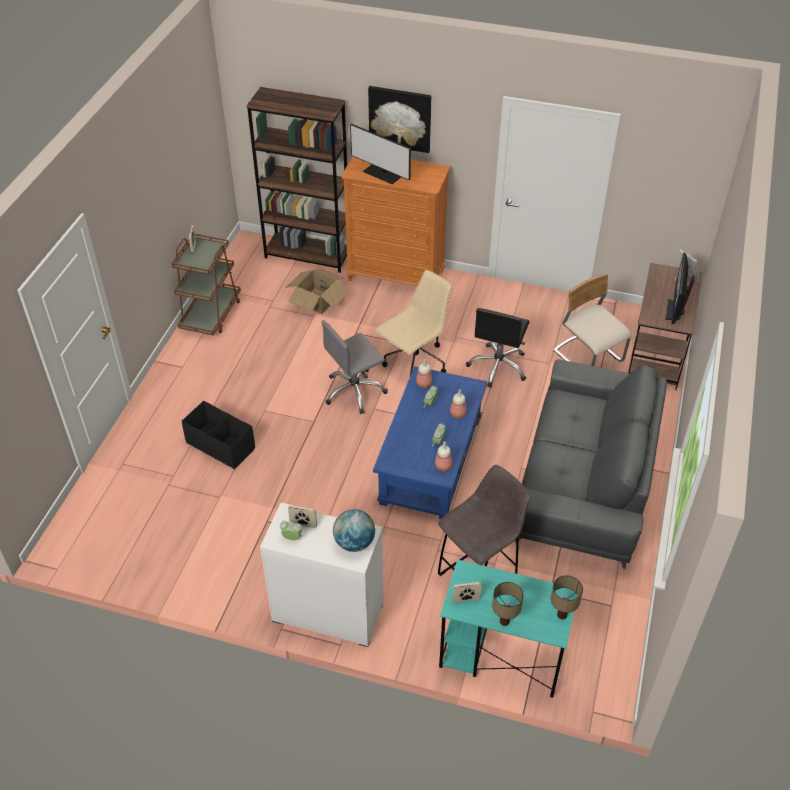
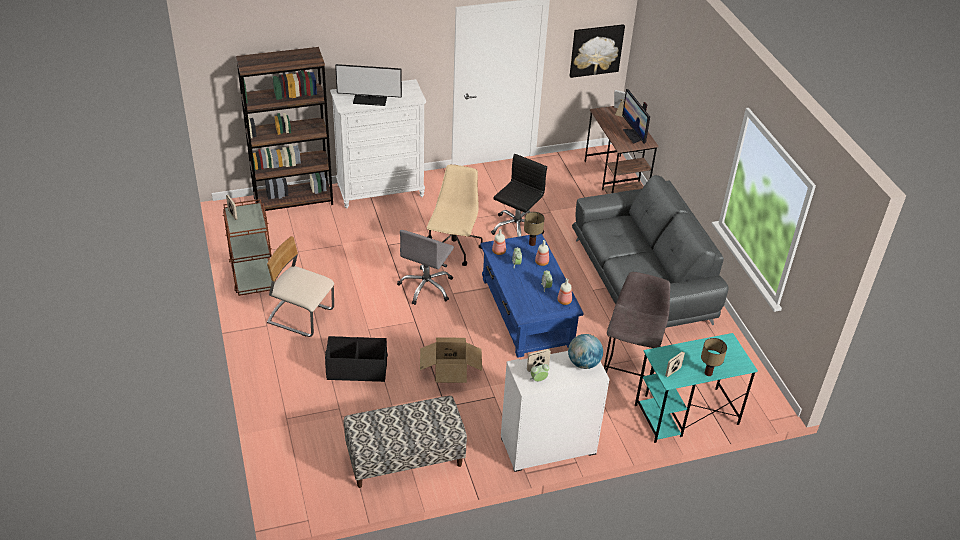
camera: 35 degrees left, 5 degrees down
cardboard box [285,269,349,314] -> cardboard box moved to [420,337,482,383]
orange dresser [342,156,450,286] -> white dresser [330,79,426,208]
picture [368,86,431,153] -> picture moved to [570,24,625,78]
black office chair [466,308,530,388] -> black office chair turned 135 degrees counterclockwise [491,154,547,237]
table lamp [551,575,583,620] -> table lamp moved to [524,212,544,246]
beige chair [553,273,632,366] -> beige chair moved to [267,236,334,337]
none -> bench [344,396,467,488]

